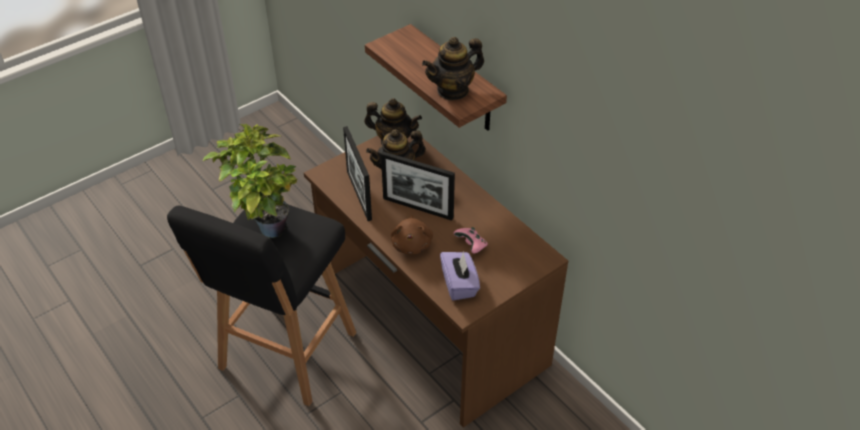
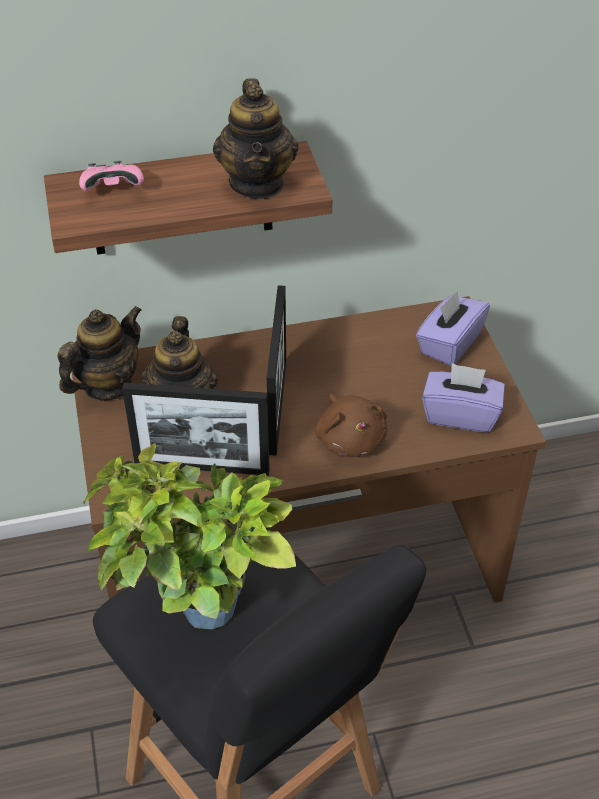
camera: 65 degrees left, 0 degrees up
picture frame [381,151,455,221] -> picture frame turned 45 degrees counterclockwise [267,286,286,456]
brown plush toy [391,216,433,254] -> brown plush toy turned 45 degrees clockwise [315,393,387,457]
pink game controller [453,227,488,254] -> pink game controller moved to [79,161,144,191]
none -> purple tissue box [416,290,490,366]

